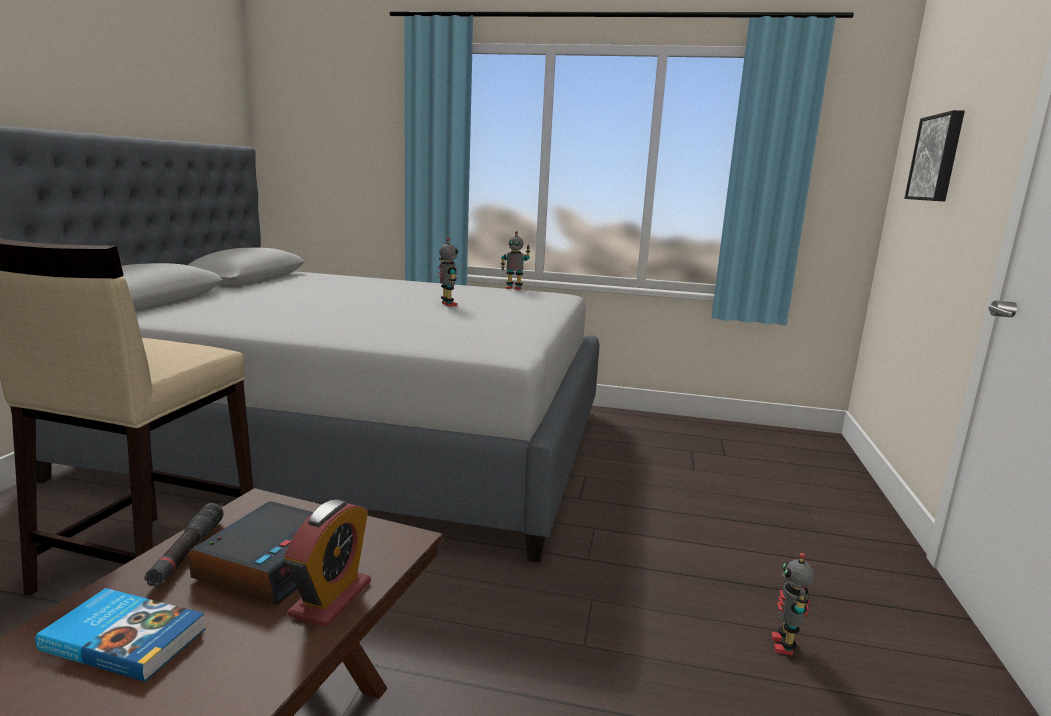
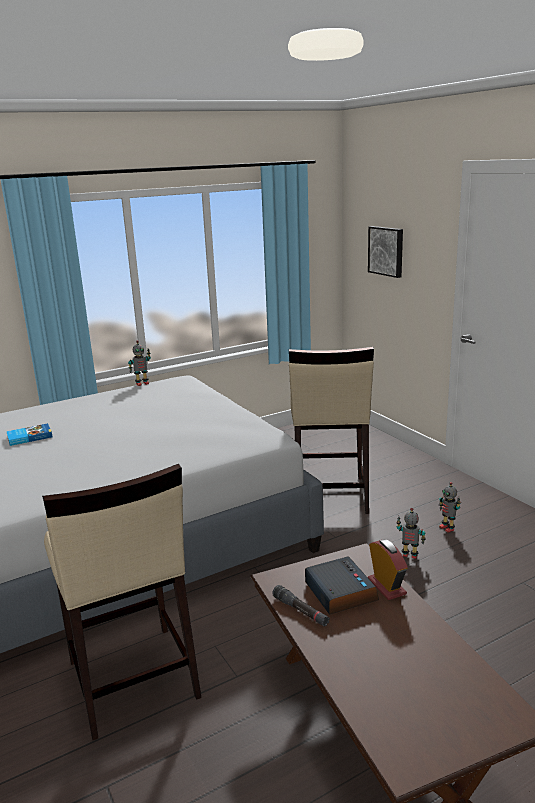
camera: 40 degrees left, 5 degrees up
book [35,588,206,682] -> book moved to [6,423,53,446]
toy robot [438,238,458,306] -> toy robot moved to [396,508,426,559]
none -> beige stool [289,347,374,514]

